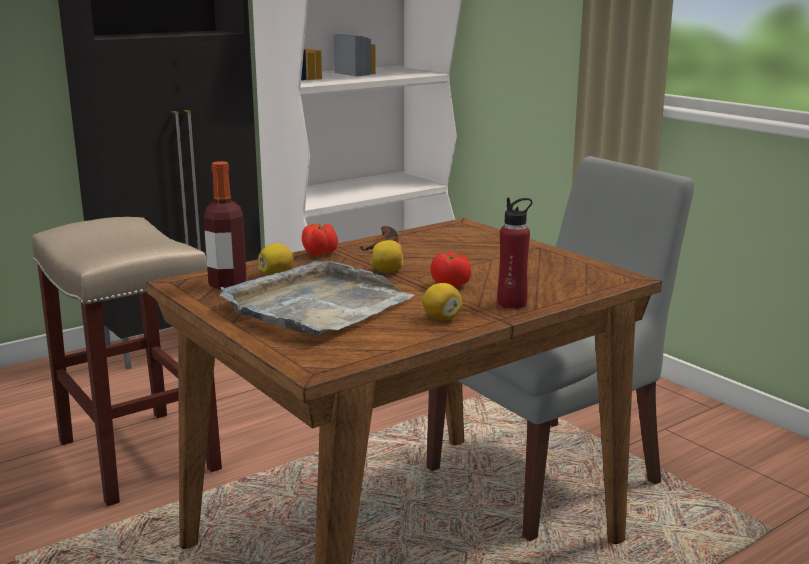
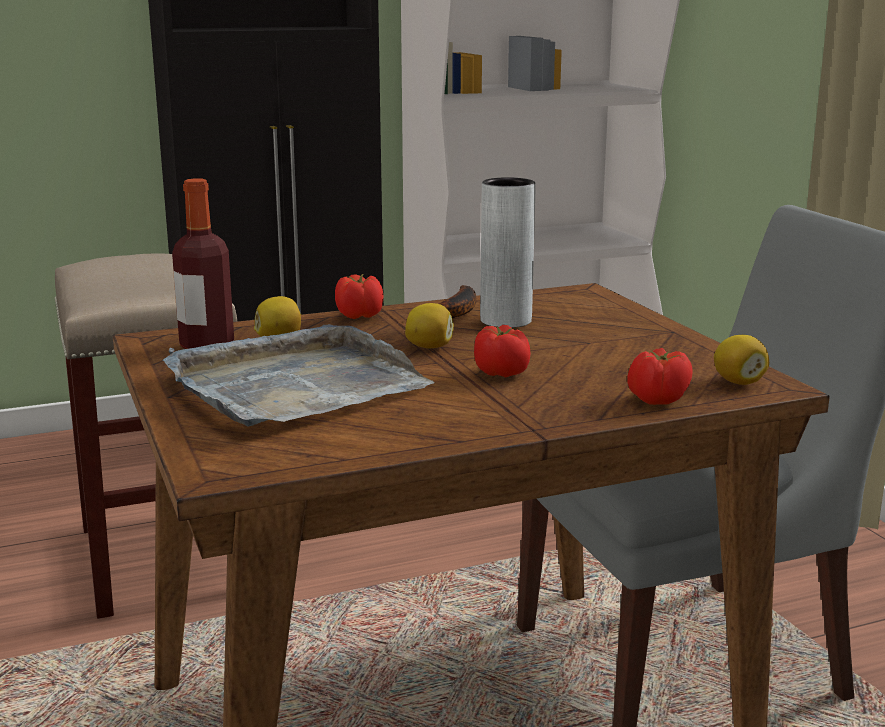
camera: 15 degrees right, 0 degrees up
lemon [422,283,463,320] -> lemon moved to [714,335,769,385]
red bottle [497,198,532,309] -> none
none -> grey vase [480,177,536,328]
none -> tomato [627,348,693,405]

